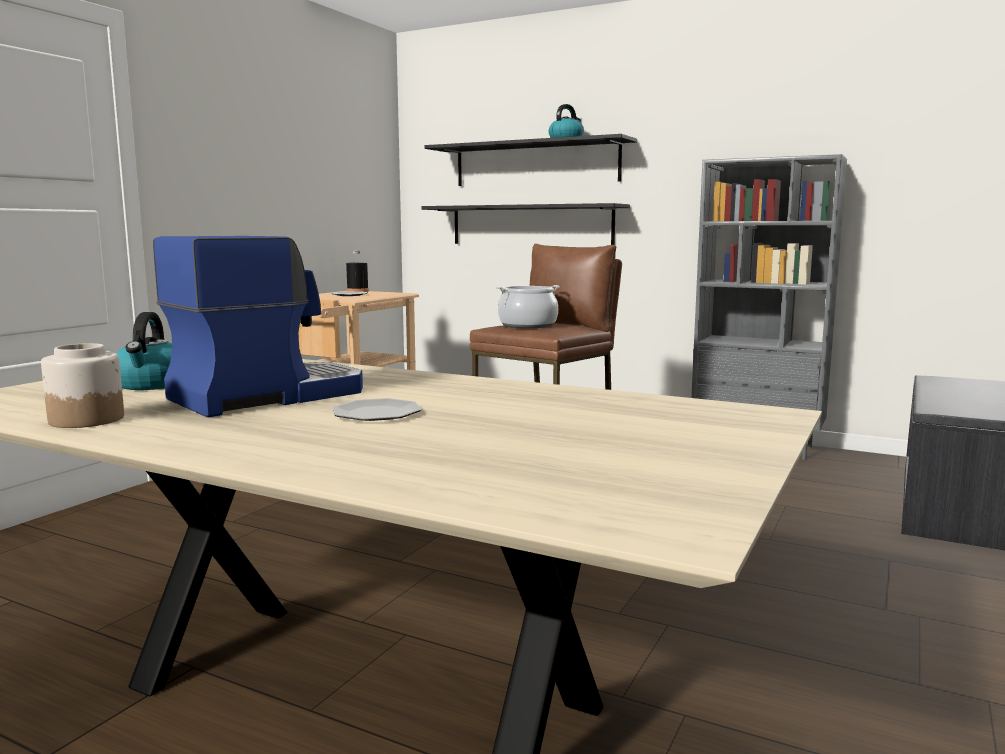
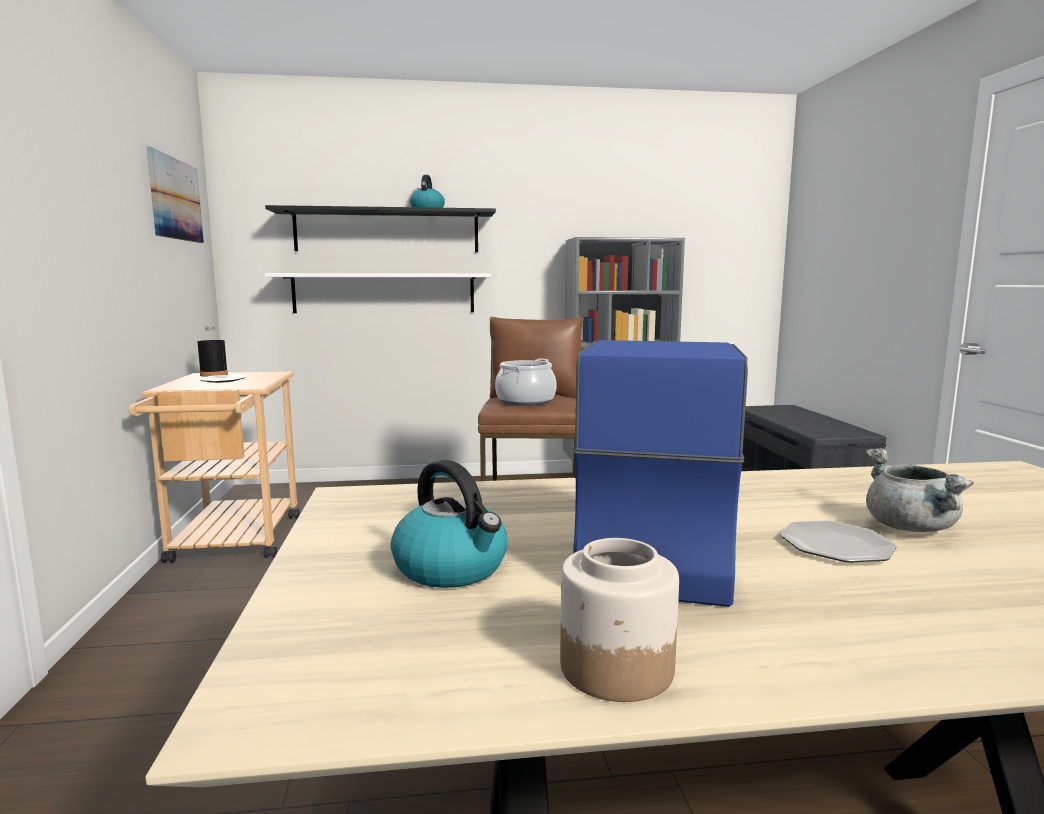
camera: 35 degrees left, 0 degrees up
black shelf [421,203,630,245] -> white shelf [264,273,491,313]
none -> picture [147,147,204,243]
none -> grey cooking pot [866,448,974,532]

